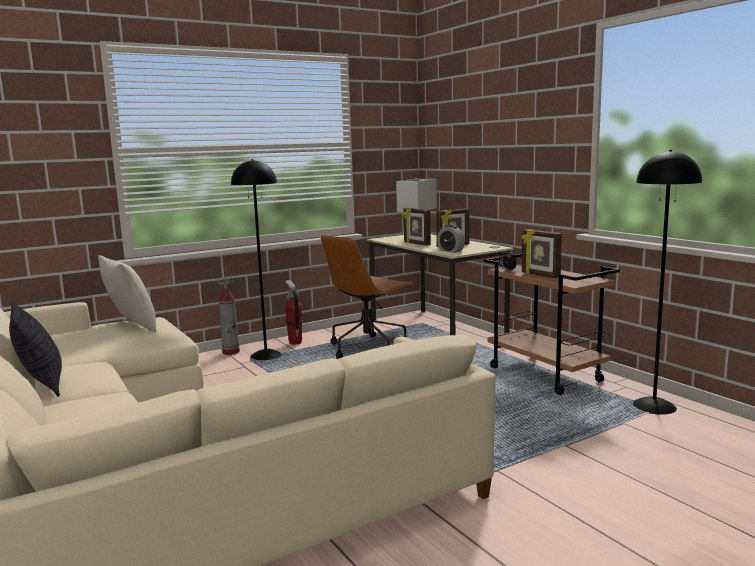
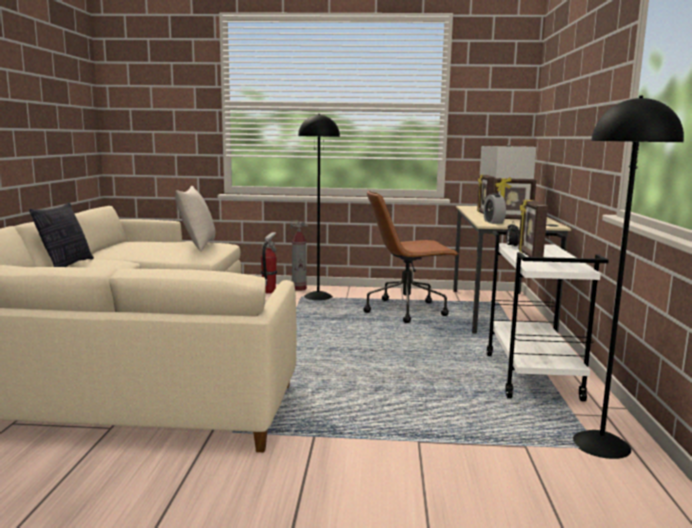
camera: 35 degrees right, 0 degrees up
fire extinguisher [285,280,303,345] -> fire extinguisher moved to [261,232,277,294]
brown cart [484,254,620,395] -> white cart [487,231,609,401]

